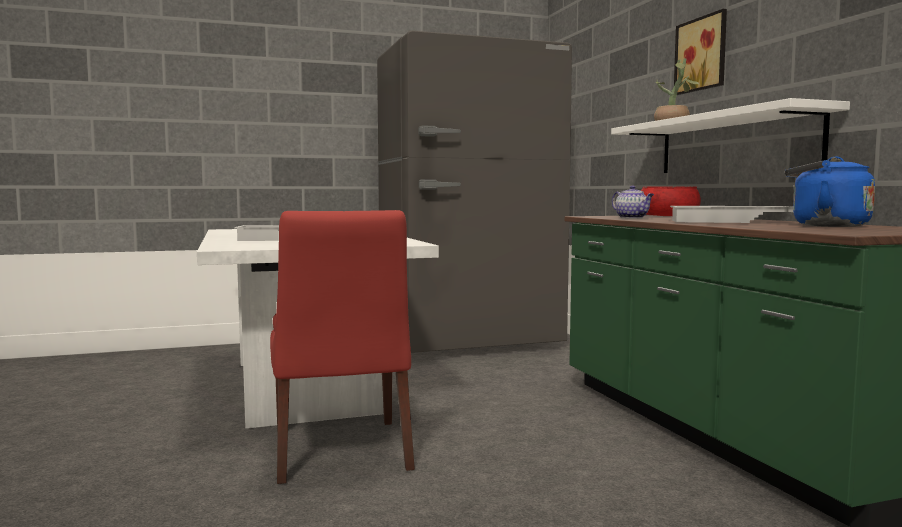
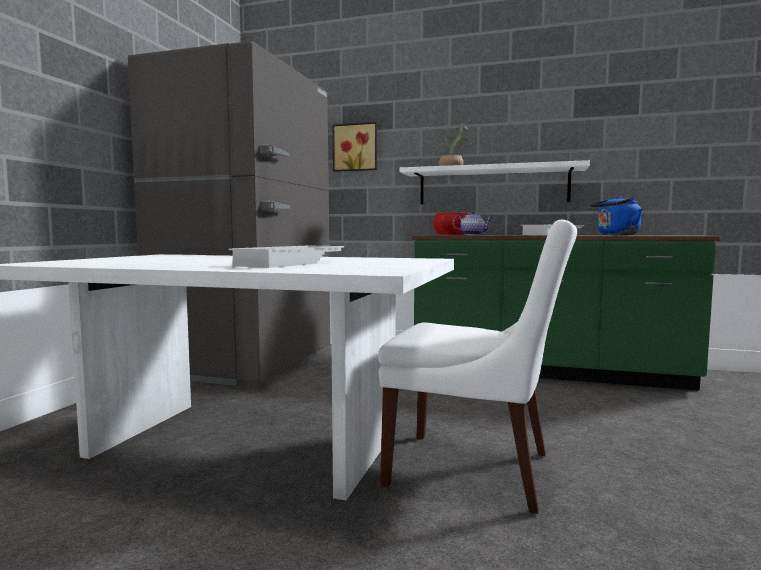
camera: 55 degrees left, 0 degrees up
red chair [270,210,415,484] -> white chair [378,220,577,514]
picture [674,9,727,95] -> picture moved to [333,122,377,172]

